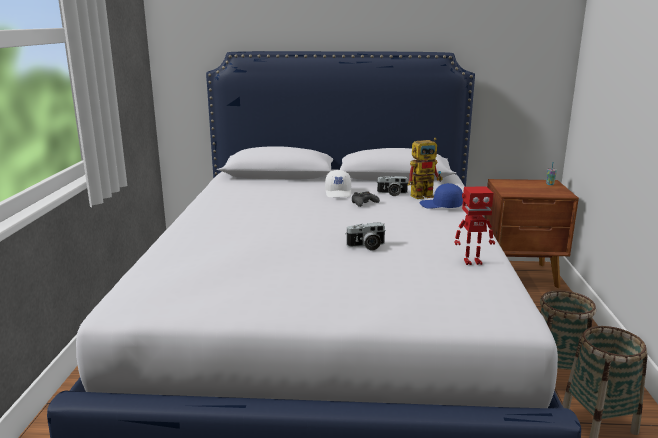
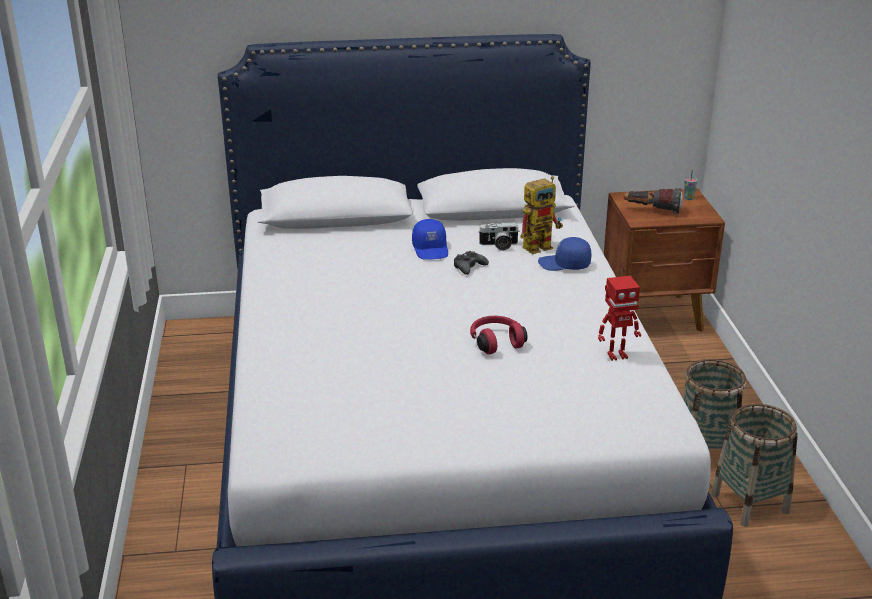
camera: 10 degrees left, 10 degrees up
white cap [325,170,351,197] -> blue cap [412,219,448,259]
camera [345,222,386,250] -> red headphones [470,316,528,354]
none -> flashlight [624,188,683,214]

